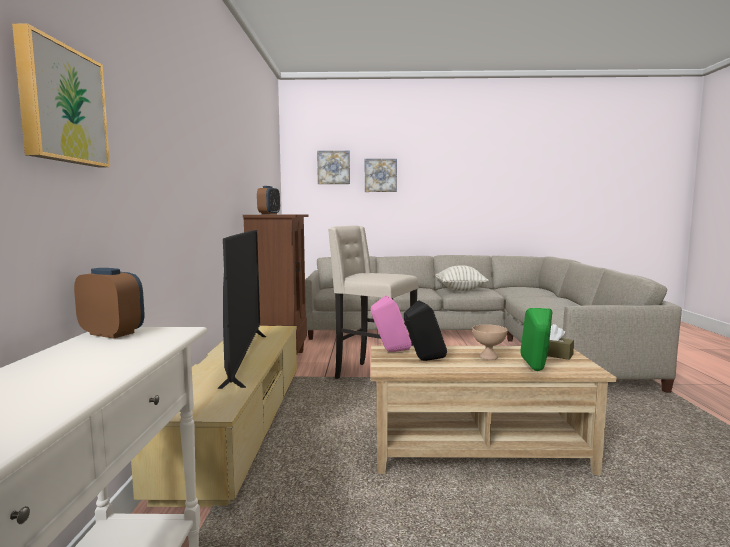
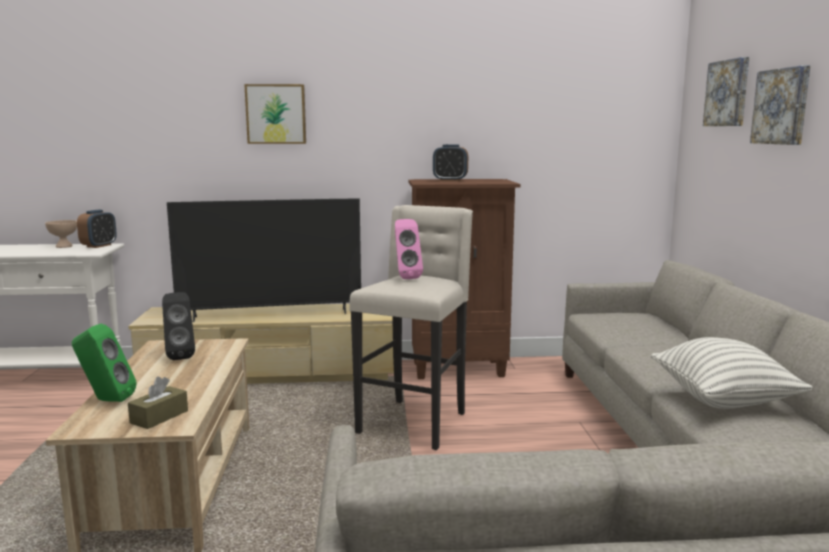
camera: 85 degrees right, 5 degrees up
picture [12,23,110,167] -> picture moved to [244,84,306,144]
pink speaker [371,295,412,352] -> pink speaker moved to [395,219,423,279]
beige bowl [472,324,508,360] -> beige bowl moved to [45,220,77,248]

